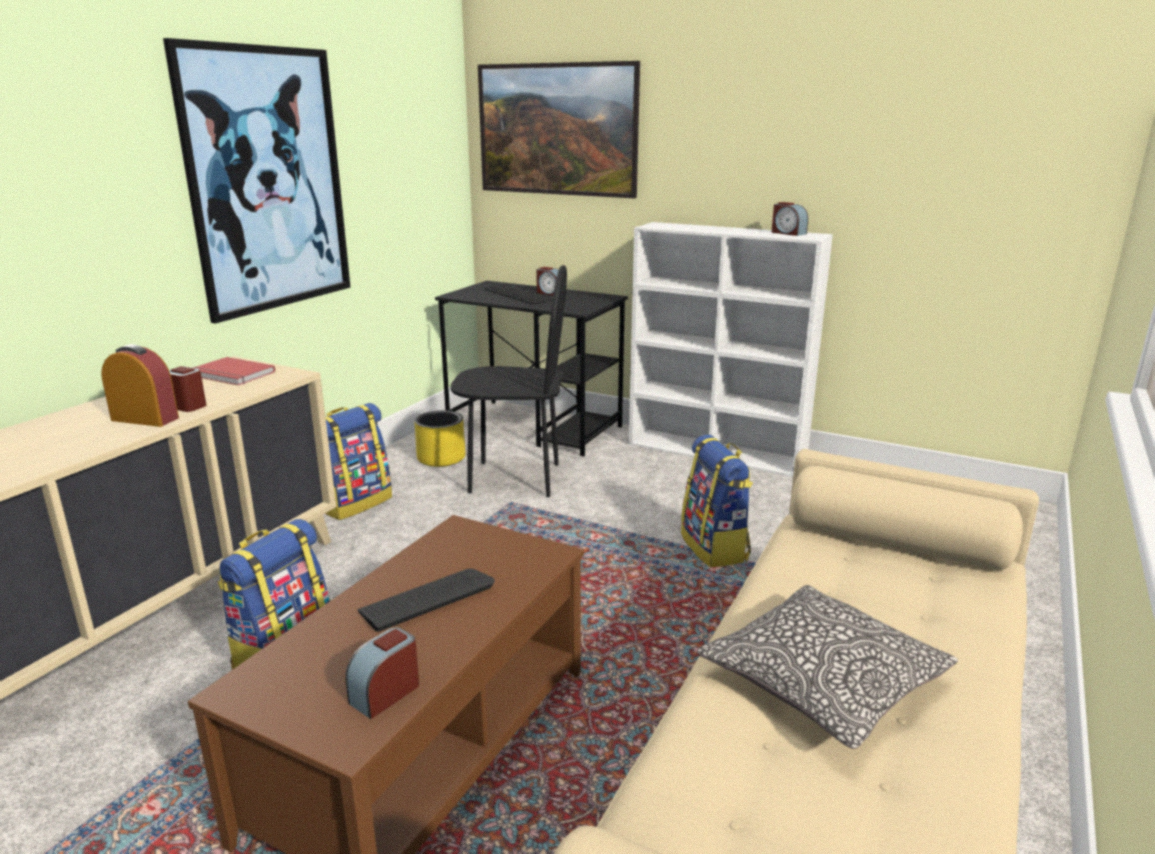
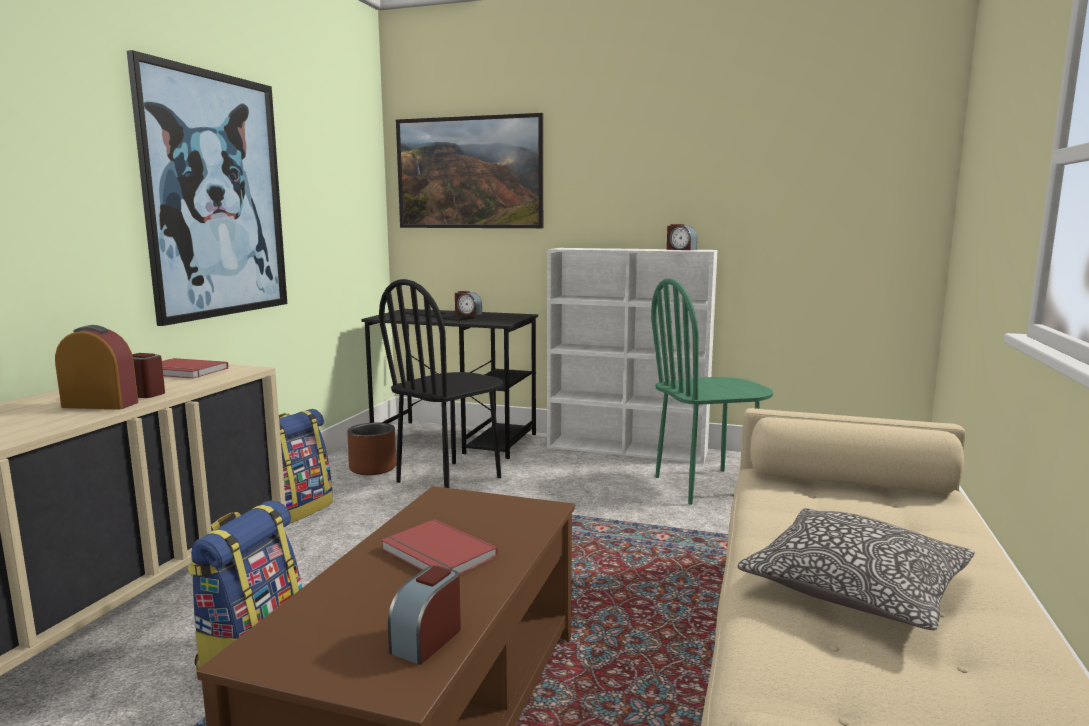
camera: 10 degrees left, 10 degrees down
keyboard [358,568,495,632] -> red book [381,519,498,575]
yellow planter [414,410,466,467] -> brown planter [347,422,397,475]
black chair [450,265,567,497] -> black chair turned 135 degrees clockwise [379,279,503,488]
backpack [681,435,753,567] -> none
none -> green chair [651,278,773,505]

